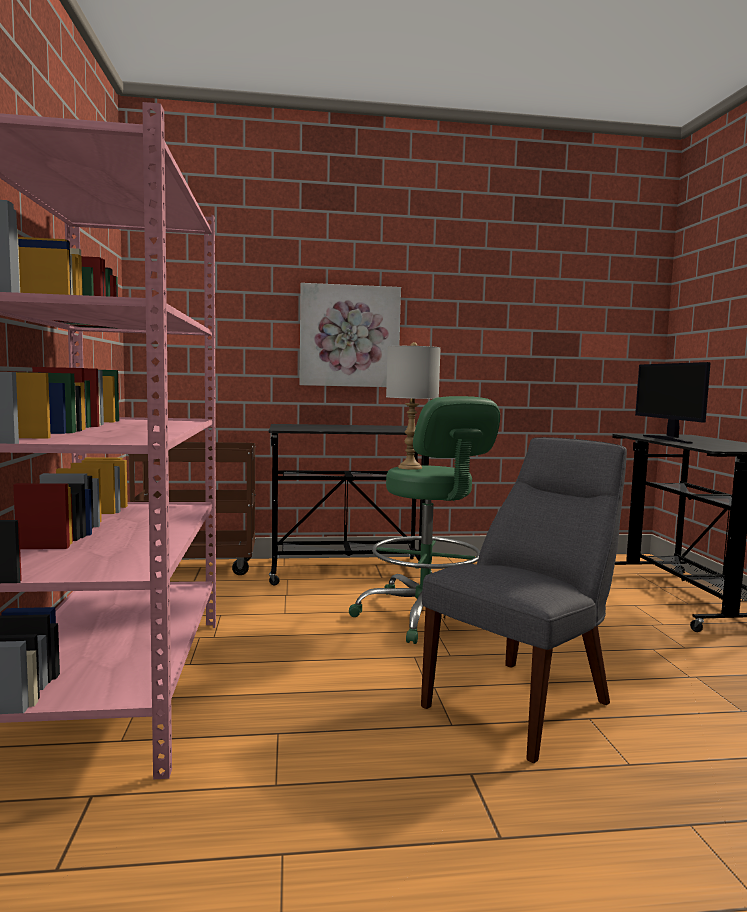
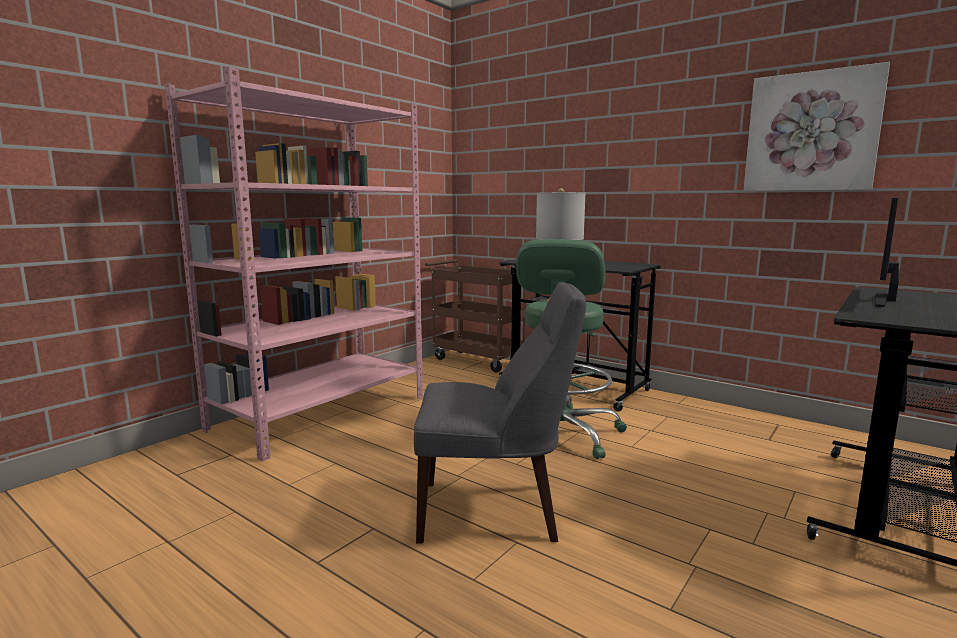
camera: 45 degrees right, 5 degrees up
picture [299,283,401,387] -> picture moved to [743,62,890,191]

